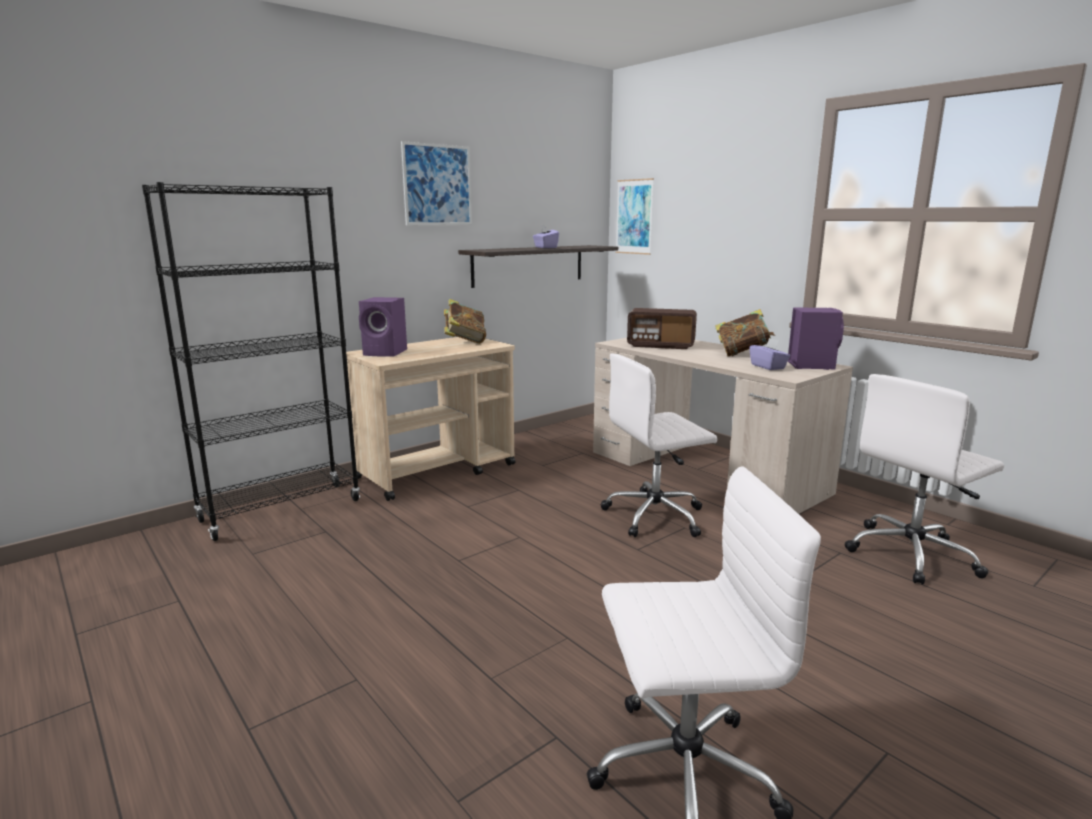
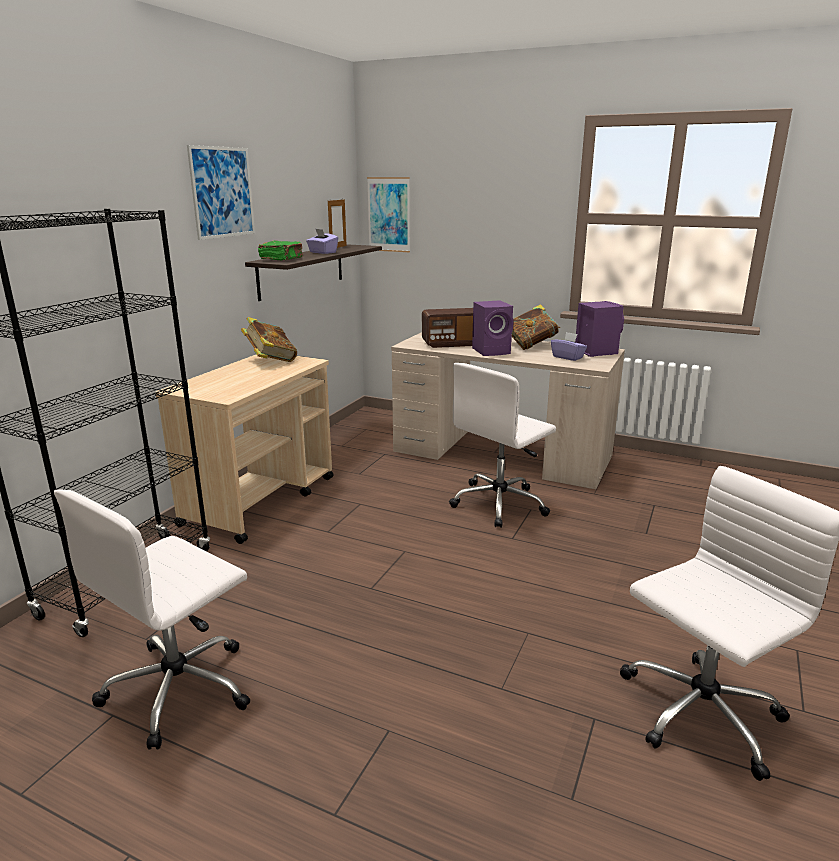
camera: 25 degrees left, 5 degrees up
purple speaker [359,297,407,357] -> purple speaker moved to [472,300,514,356]
white office chair [844,374,1004,585] -> white office chair moved to [54,489,250,750]
none -> green book [258,240,303,260]
none -> picture frame [328,199,347,248]

